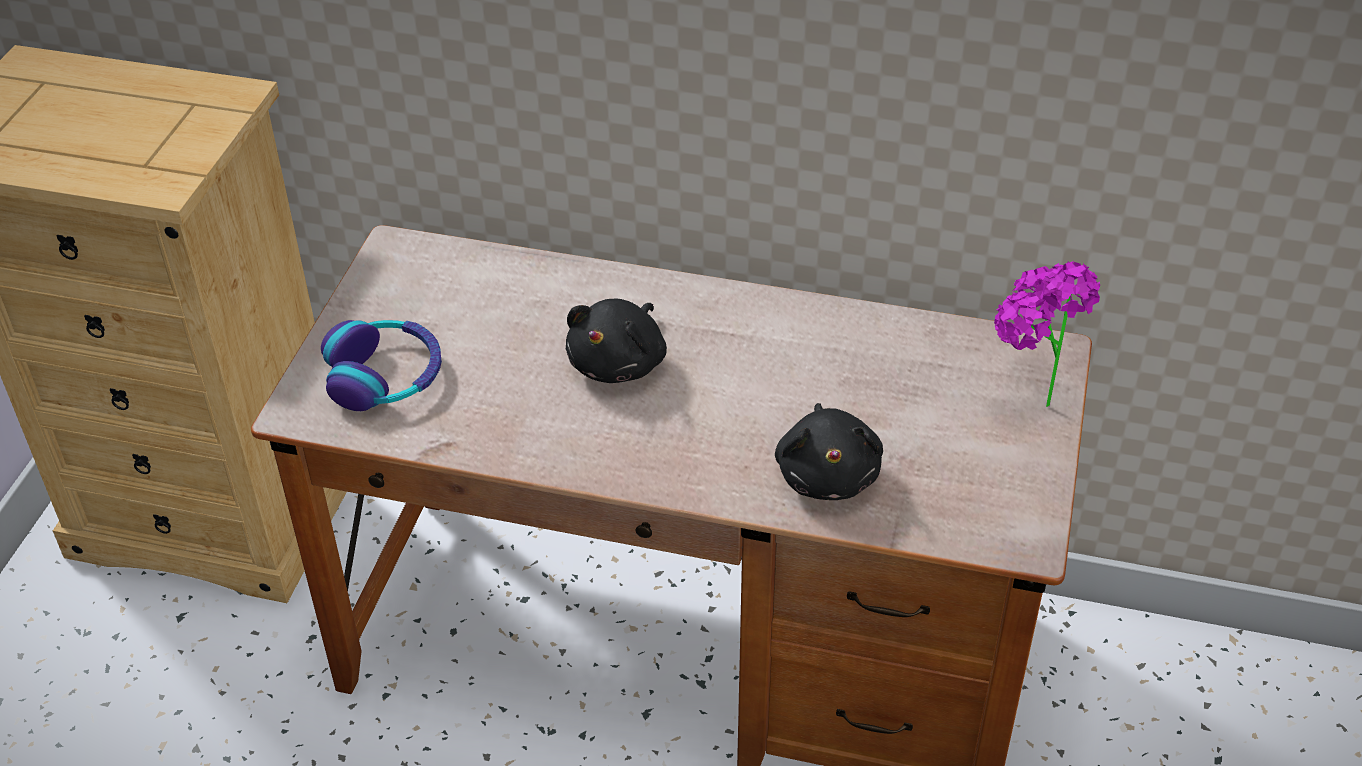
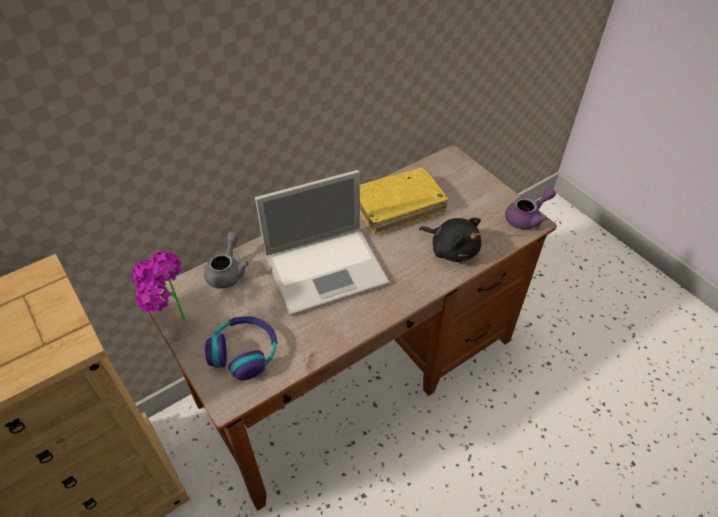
camera: 50 degrees left, 5 degrees up
black plush toy [566,299,667,383] -> laptop [255,170,390,316]
potted plant [994,261,1100,407] -> potted plant moved to [131,251,185,320]
none -> grey teapot [204,231,249,289]
none -> yellow book [359,168,448,235]
none -> purple teapot [505,188,556,229]

